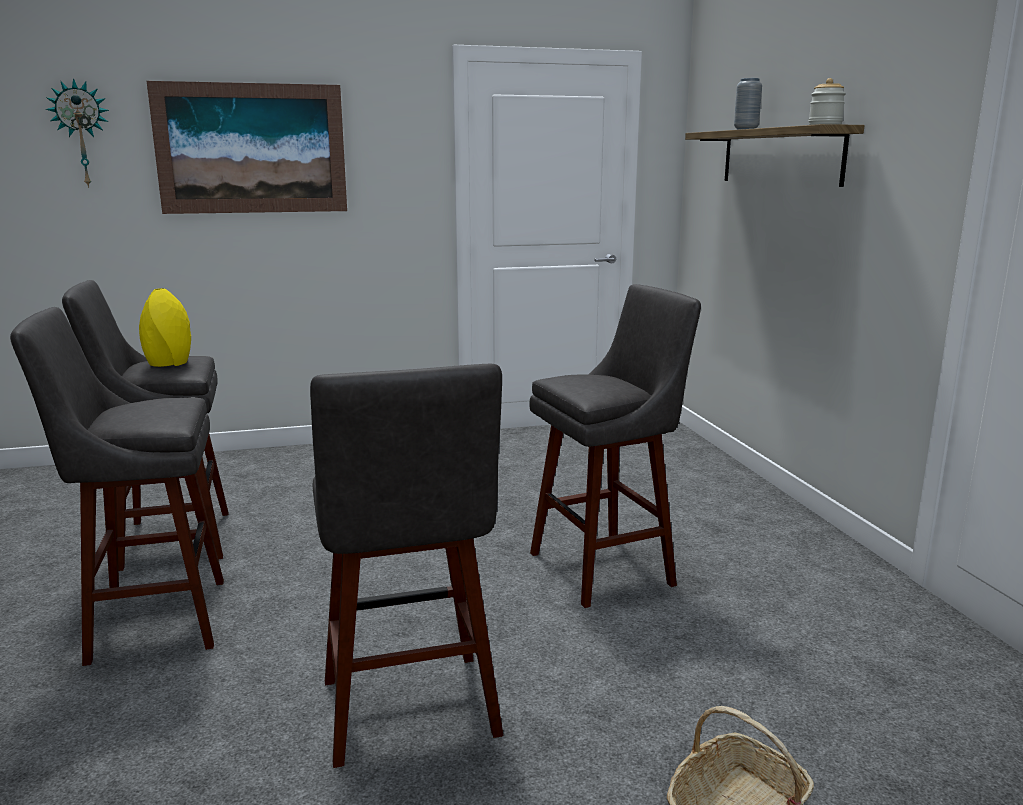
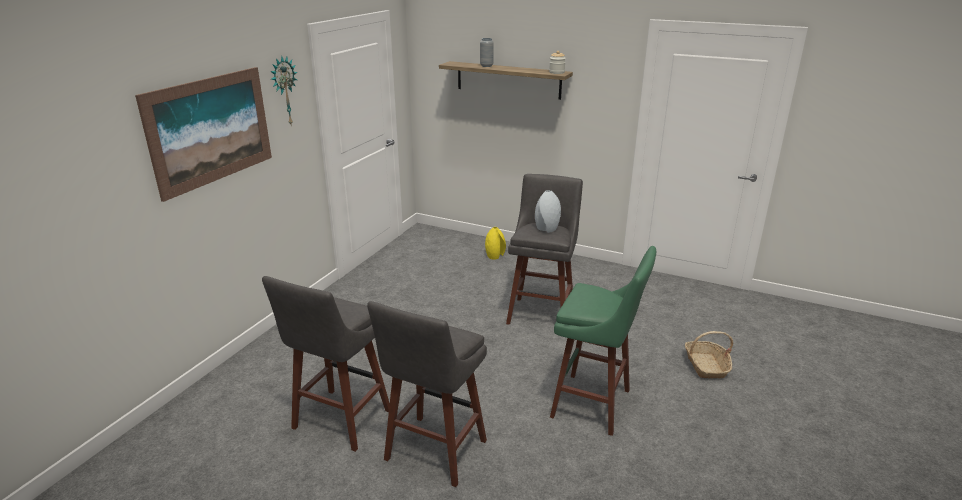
camera: 50 degrees left, 10 degrees up
wall clock [46,78,109,188] -> wall clock moved to [270,56,298,124]
yellow vase [139,288,191,367] -> yellow vase moved to [485,227,506,260]
grey stool [310,364,503,768] -> green stool [550,246,656,436]
none -> grey vase [535,190,561,233]

